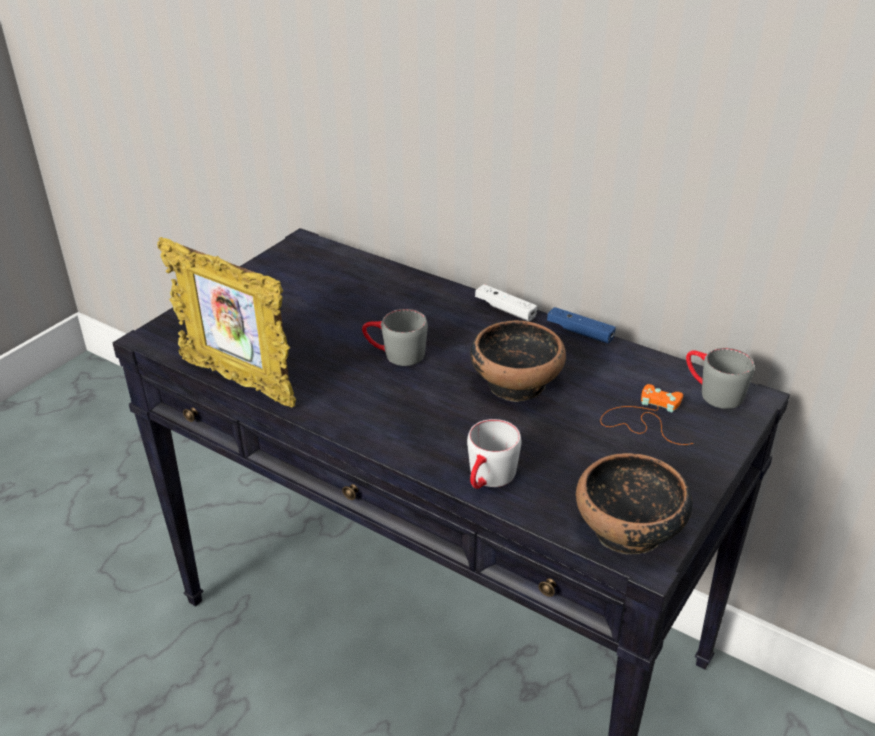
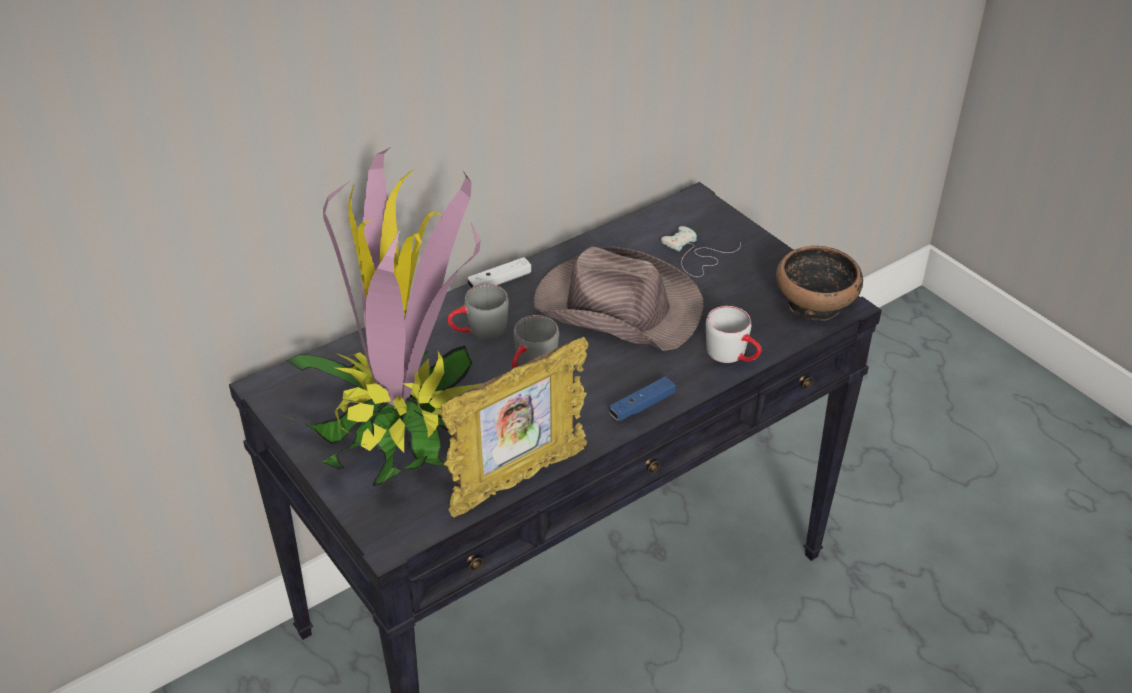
camera: 70 degrees left, 5 degrees up
bowl [470,320,566,402] -> brown hat [533,246,703,351]
blue game controller [547,307,616,343] -> blue game controller moved to [609,376,676,421]
orange game controller [600,384,694,445] -> white game controller [661,226,741,277]
grey mug [686,348,754,409] -> grey mug moved to [447,284,509,340]
none -> potted plant [282,146,483,486]

